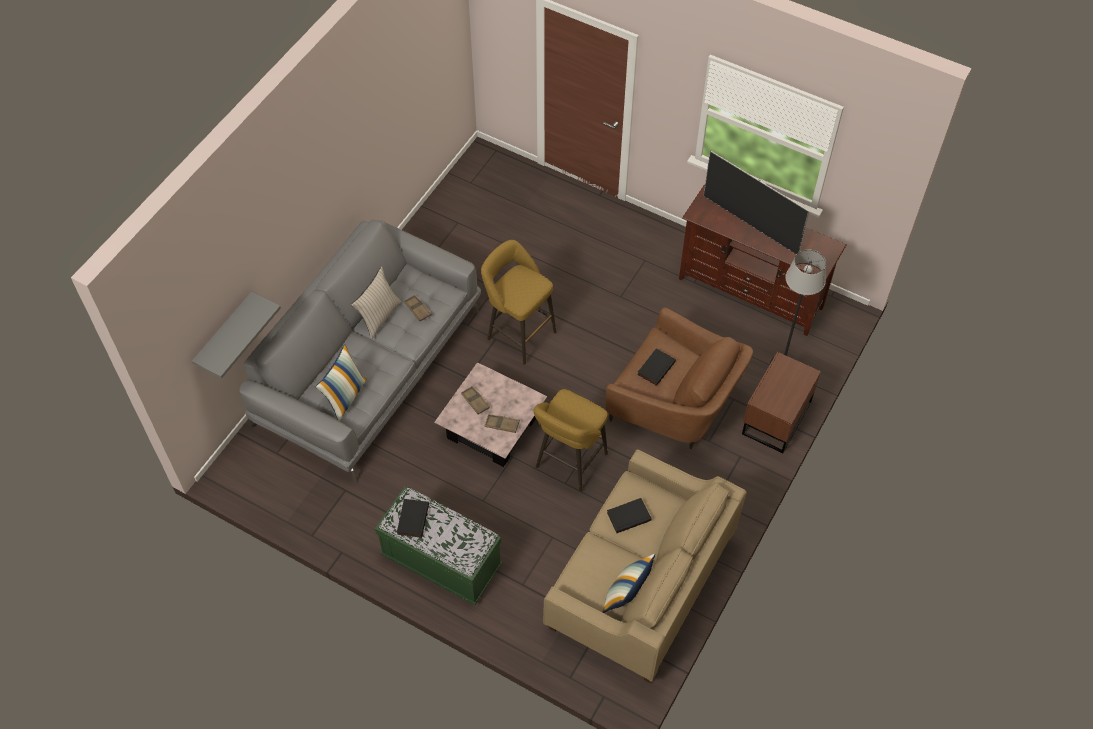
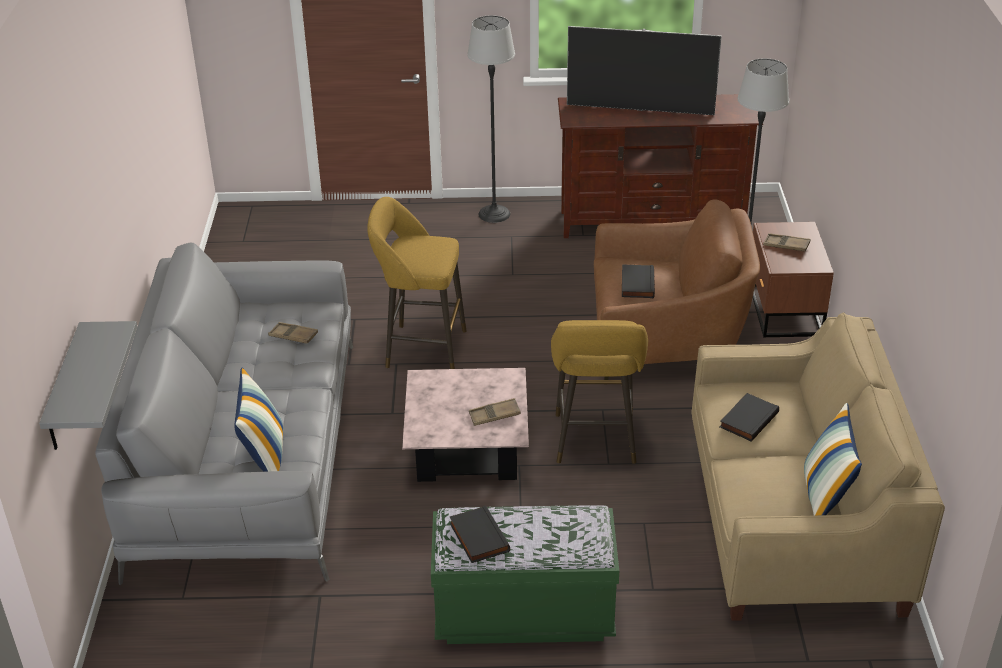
camera: 30 degrees left, 20 degrees down
beige pillow [351,267,401,339] -> none
brown tray [461,386,490,415] -> brown tray moved to [763,233,810,252]
none -> floor lamp [467,15,515,223]

